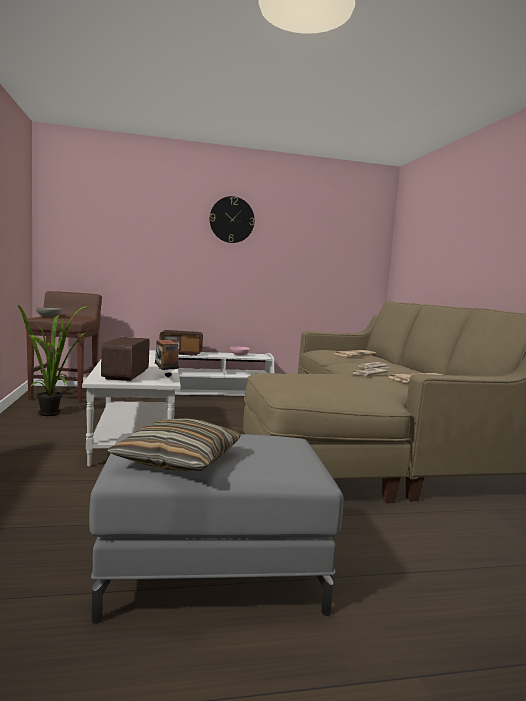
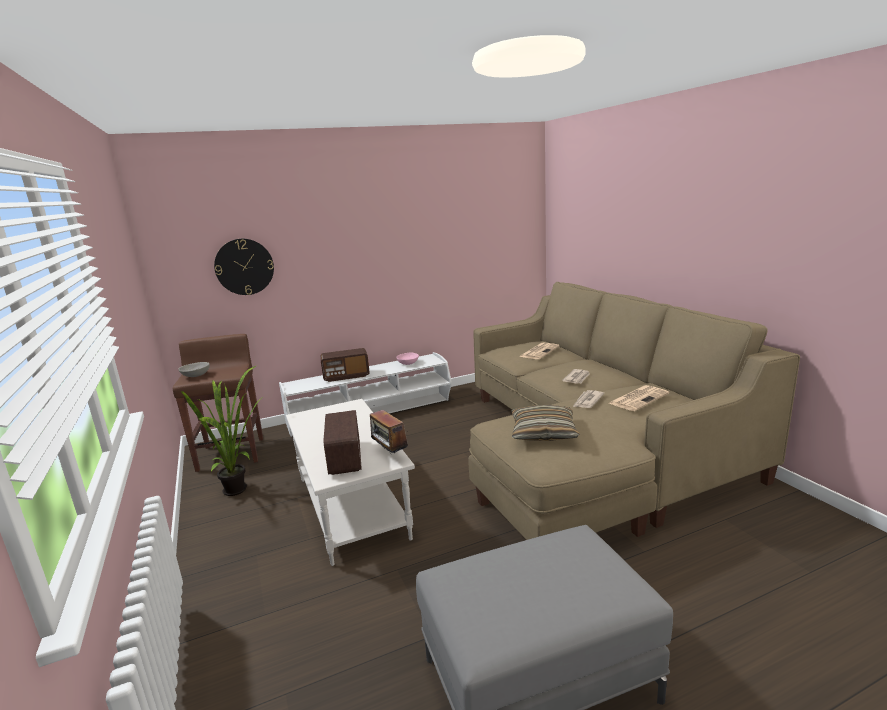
camera: 10 degrees left, 10 degrees up
pillow [108,418,241,471] -> pillow moved to [512,405,579,441]
wall clock [210,196,255,243] -> wall clock moved to [214,239,274,295]

